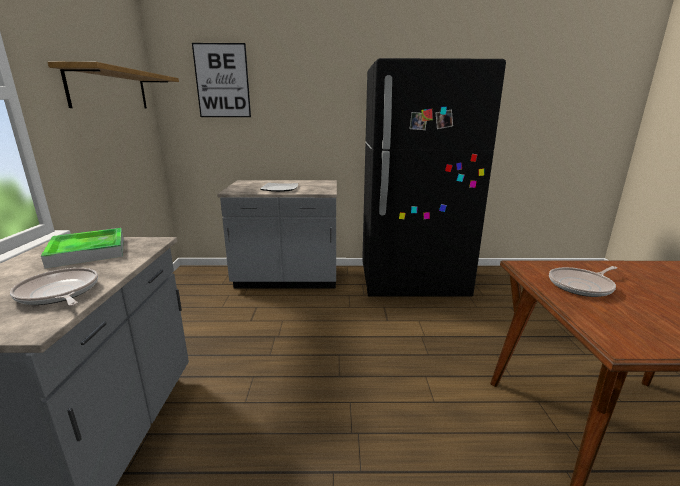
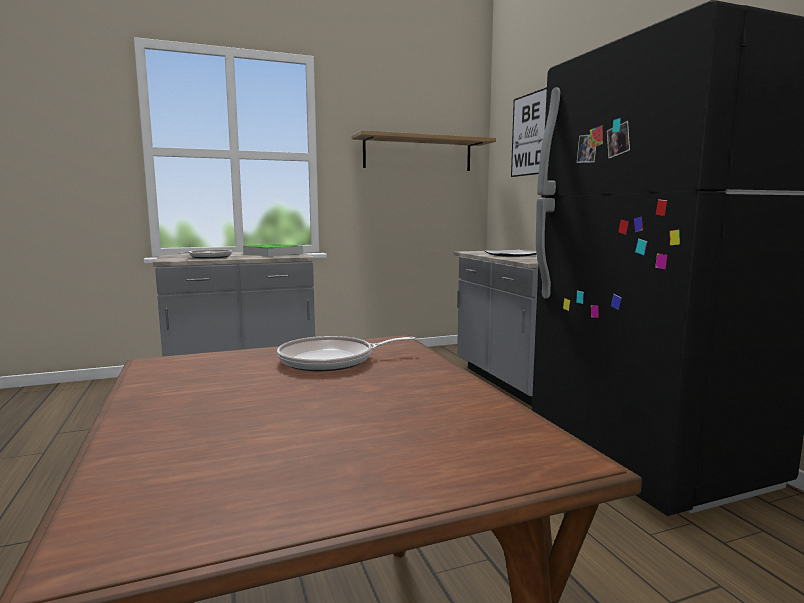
camera: 70 degrees right, 10 degrees down
frying pan [549,266,617,297] -> frying pan turned 60 degrees counterclockwise [277,336,415,371]

